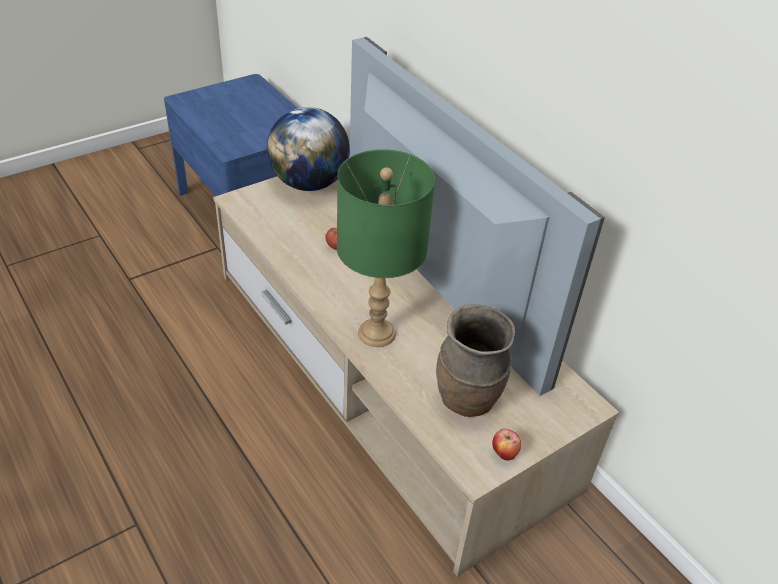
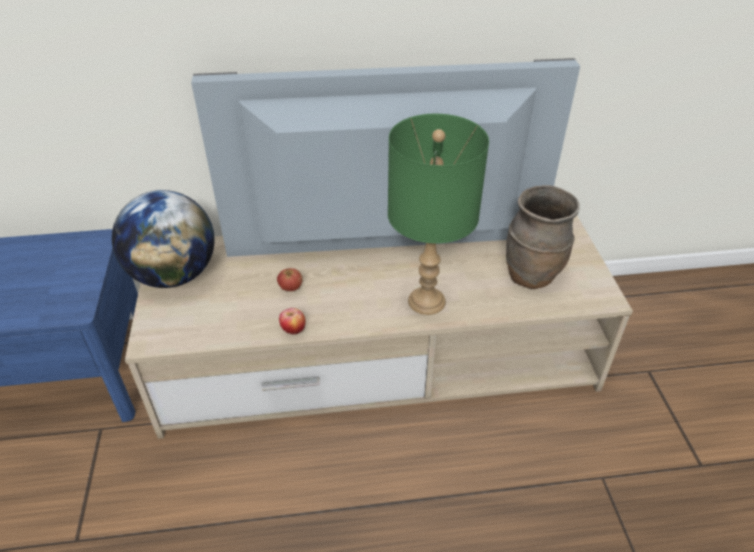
camera: 60 degrees left, 0 degrees up
apple [492,429,521,460] -> apple moved to [279,308,306,334]

